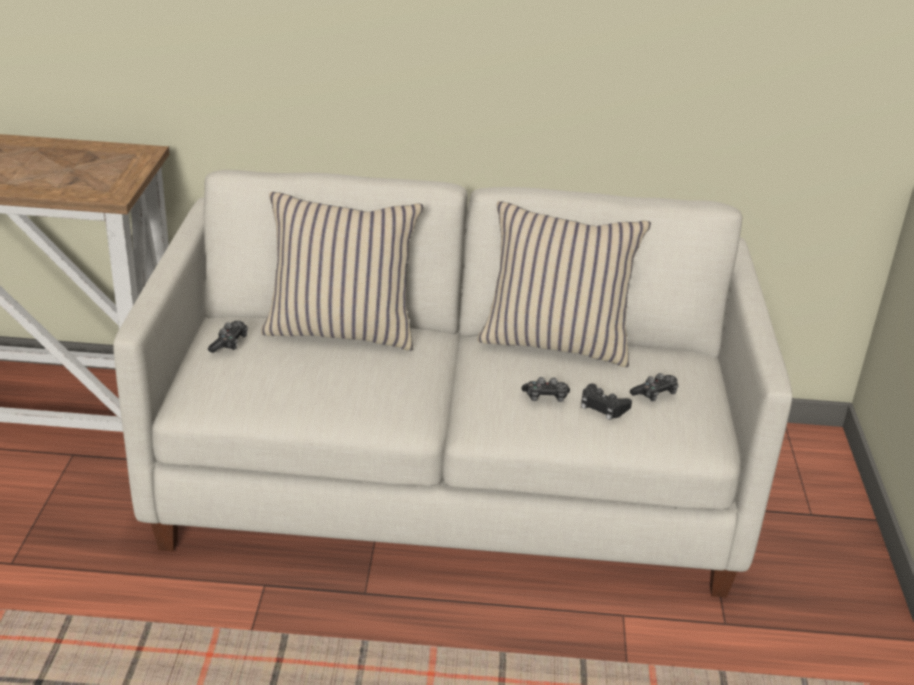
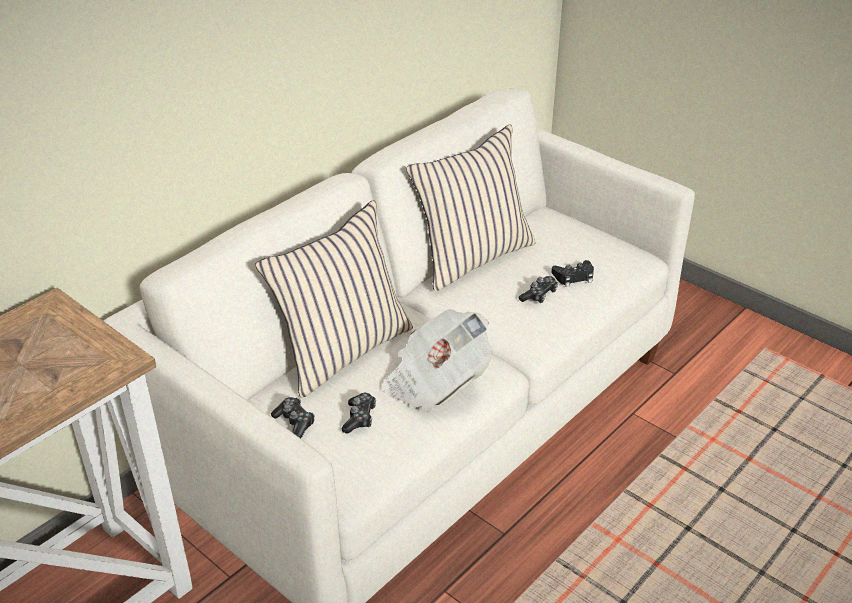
camera: 50 degrees left, 5 degrees up
game controller [630,373,679,401] -> game controller moved to [342,393,376,434]
none -> newspaper [382,309,493,413]

